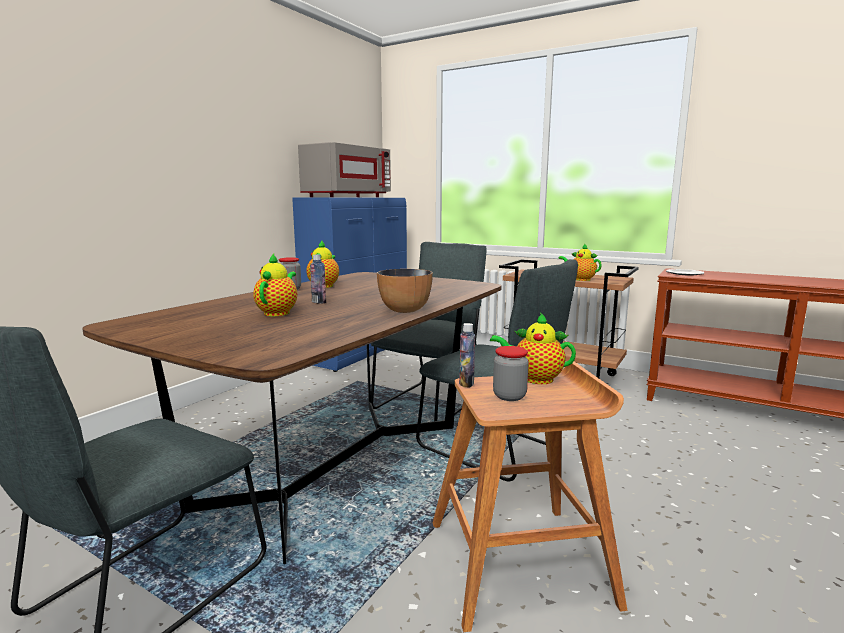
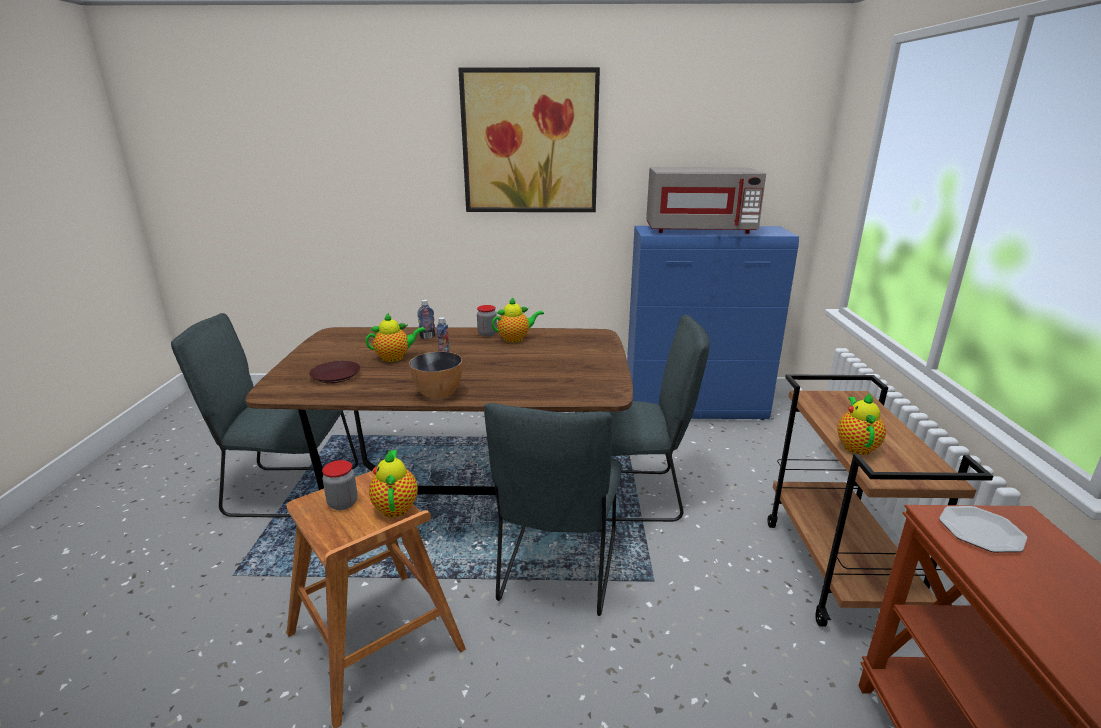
camera: 60 degrees right, 10 degrees up
bottle [459,323,475,388] -> bottle moved to [417,300,436,339]
none -> brown plate [309,361,360,383]
none -> picture [458,67,600,212]

